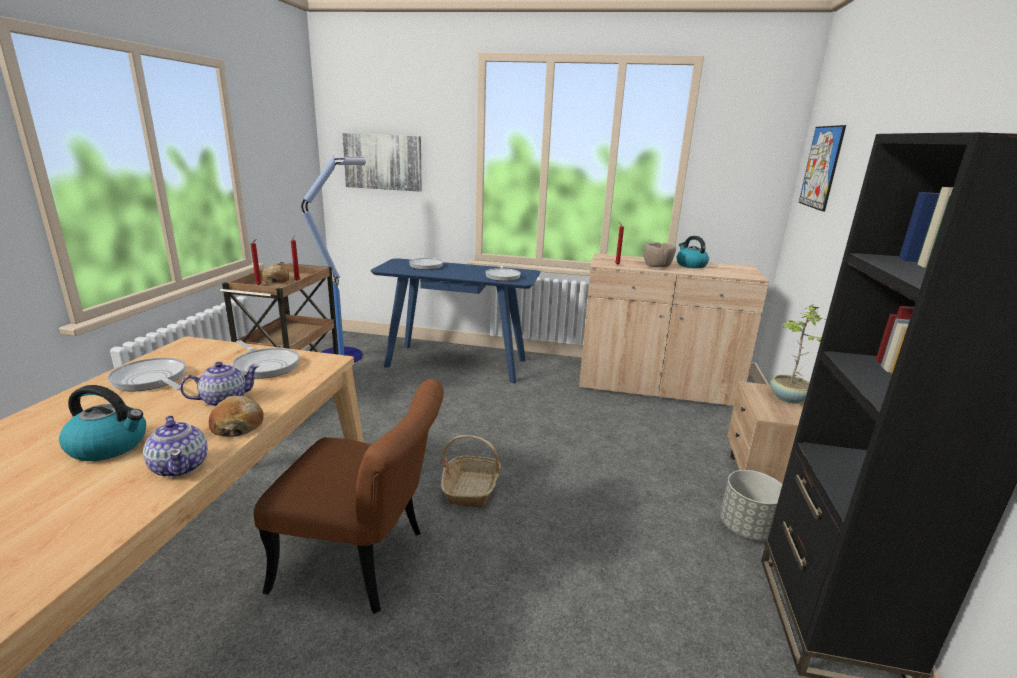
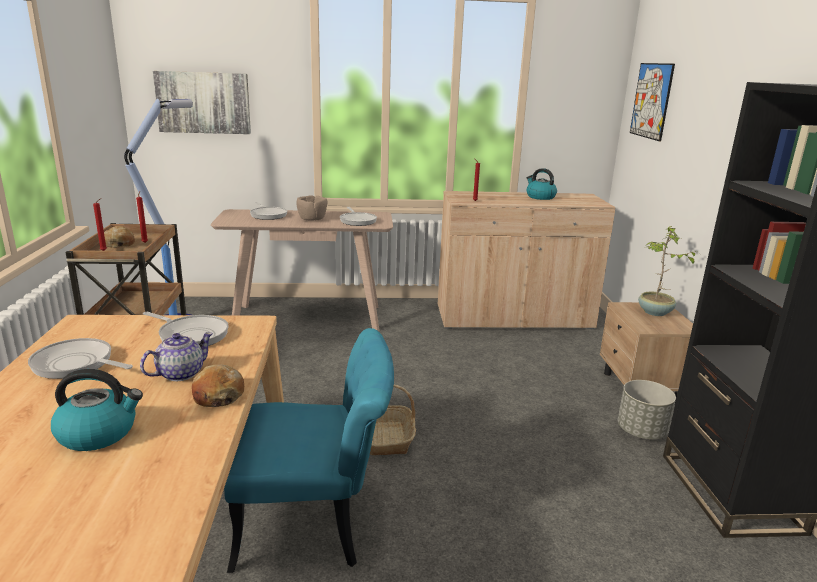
camera: 15 degrees left, 0 degrees up
teapot [143,416,208,478] -> none
brown chair [254,379,444,614] -> turquoise chair [224,328,394,573]
blue console table [371,258,541,383] -> beige console table [211,209,393,331]
brown bowl [643,242,676,268] -> brown bowl moved to [297,195,327,221]

